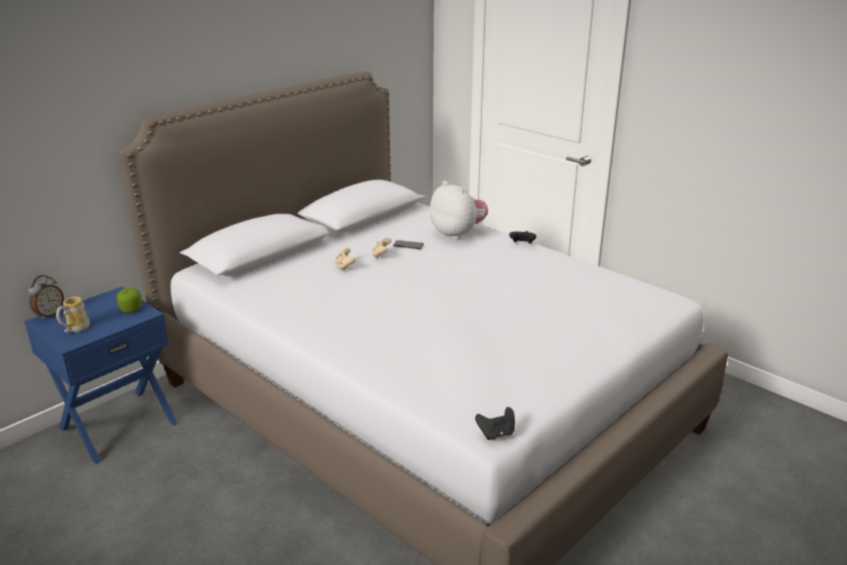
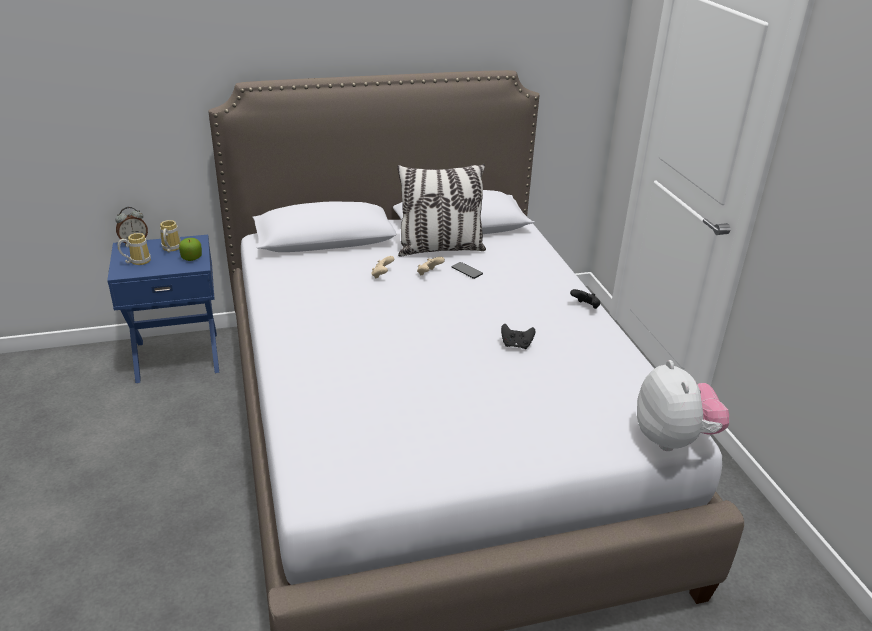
camera: 30 degrees right, 5 degrees up
plush toy [430,181,488,240] -> plush toy moved to [637,360,729,451]
black game controller [475,407,515,440] -> black game controller moved to [501,324,535,349]
none -> mug [160,220,181,252]
none -> pillow [397,164,486,256]

